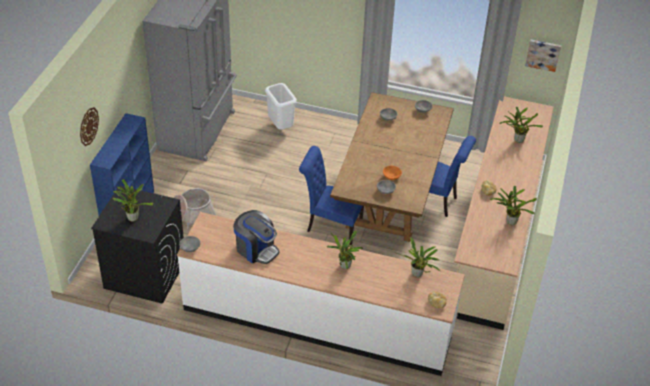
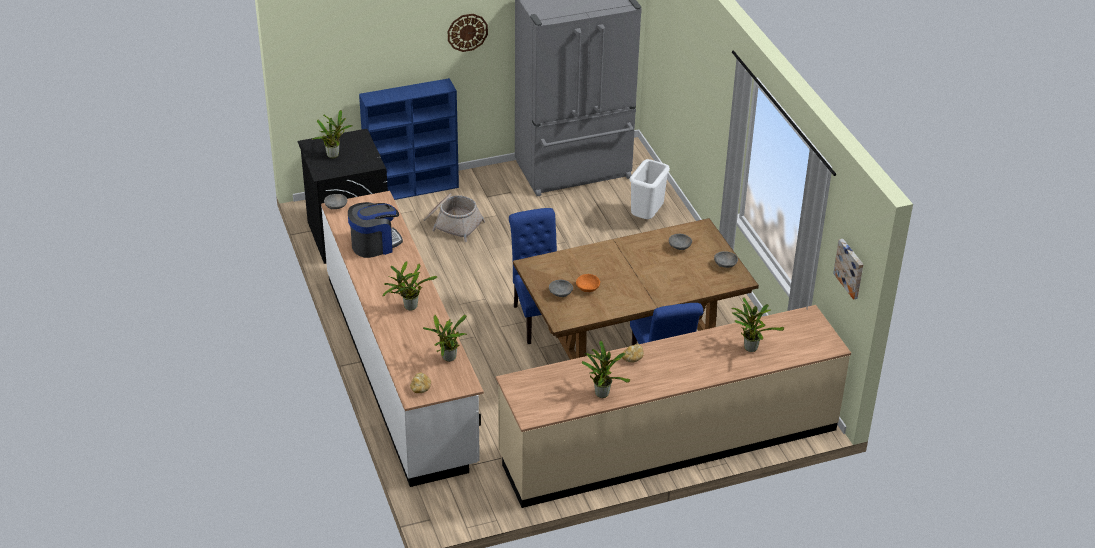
camera: 55 degrees right, 5 degrees down
wall clock [80,107,99,146] -> wall clock moved to [448,14,488,52]
coffee machine [233,210,279,264] -> coffee machine turned 120 degrees counterclockwise [348,202,403,258]

